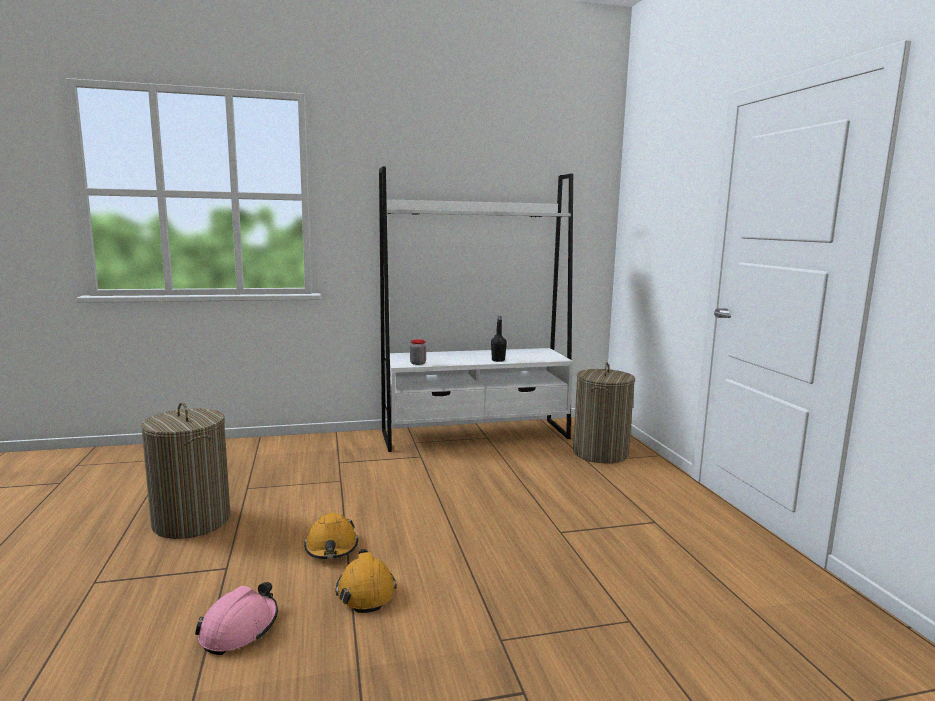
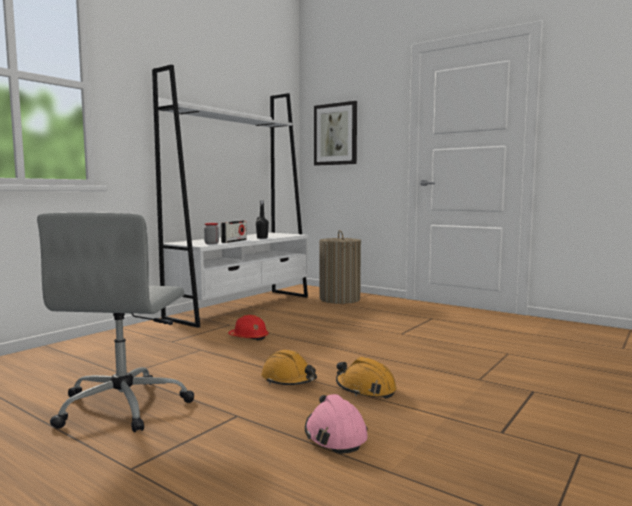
camera: 40 degrees left, 5 degrees down
laundry basket [141,402,231,539] -> grey office chair [37,213,194,432]
none -> radio [221,221,247,243]
none -> red hard hat [228,315,269,341]
none -> picture [314,101,357,166]

